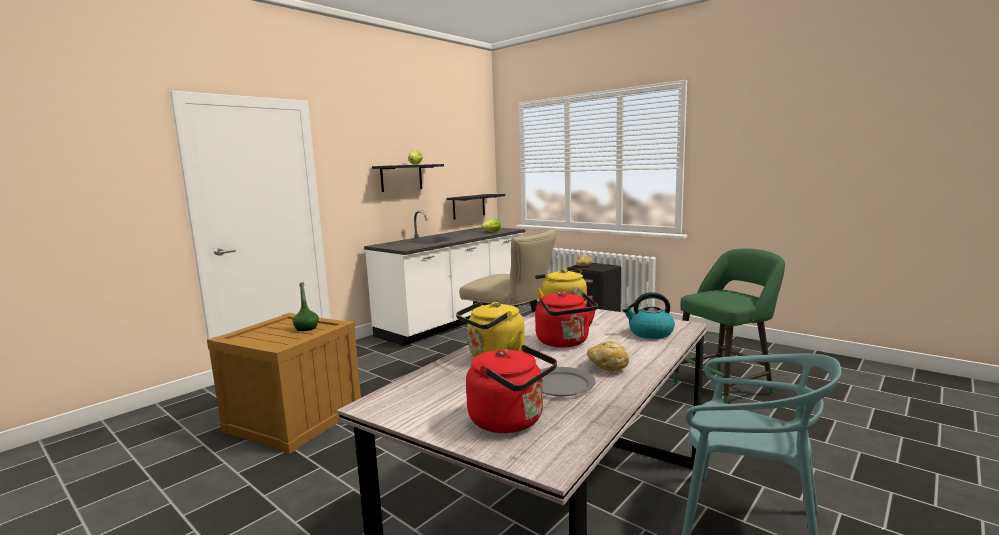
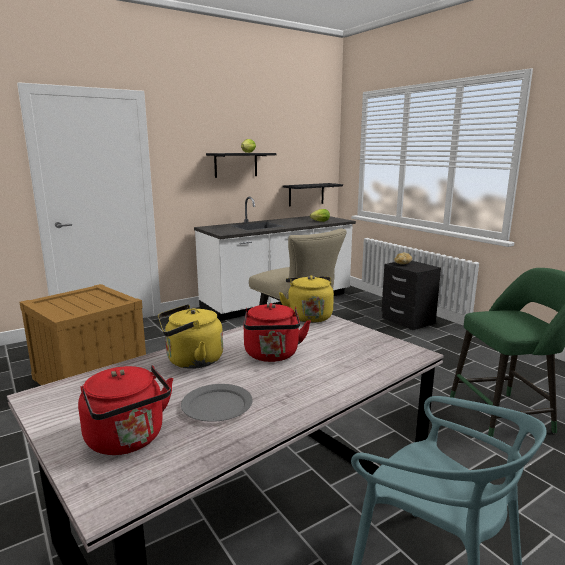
camera: 15 degrees right, 5 degrees up
green bottle [292,282,319,331] -> none
bread [587,341,629,371] -> none
kettle [623,292,675,339] -> none

